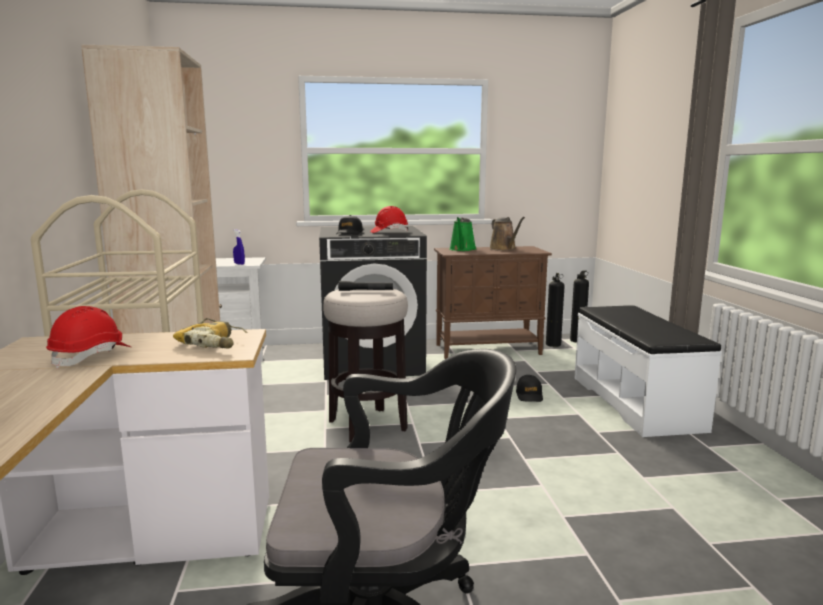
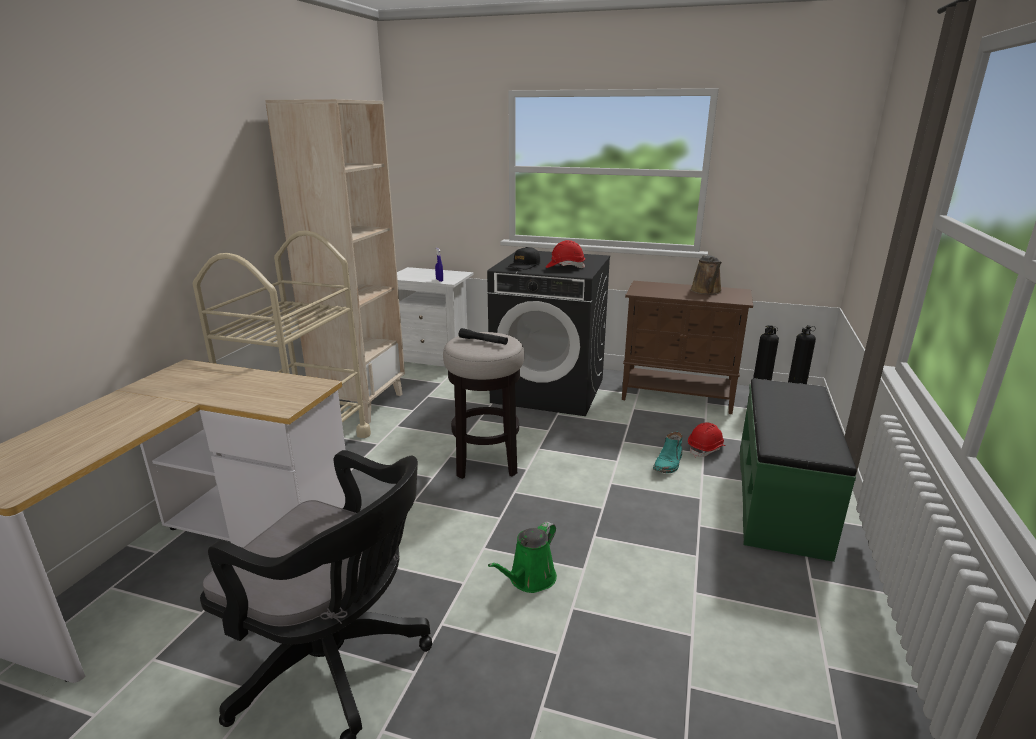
camera: 25 degrees right, 10 degrees up
red hard hat [46,306,131,369] -> red hard hat moved to [688,422,725,457]
power drill [173,318,247,349] -> none
green watering can [449,217,476,251] -> green watering can moved to [488,522,557,593]
black cap [516,375,543,402] -> turquoise boot [653,432,682,473]
white bench [574,305,722,437] -> green bench [740,379,857,562]

